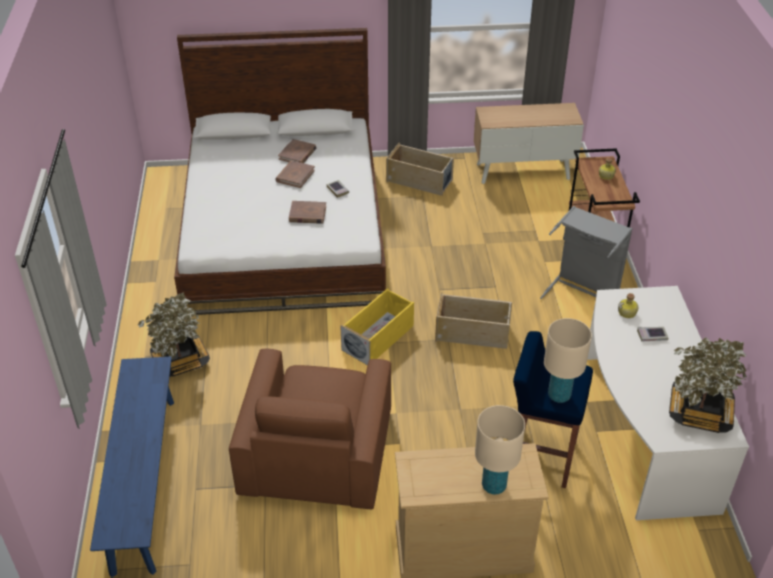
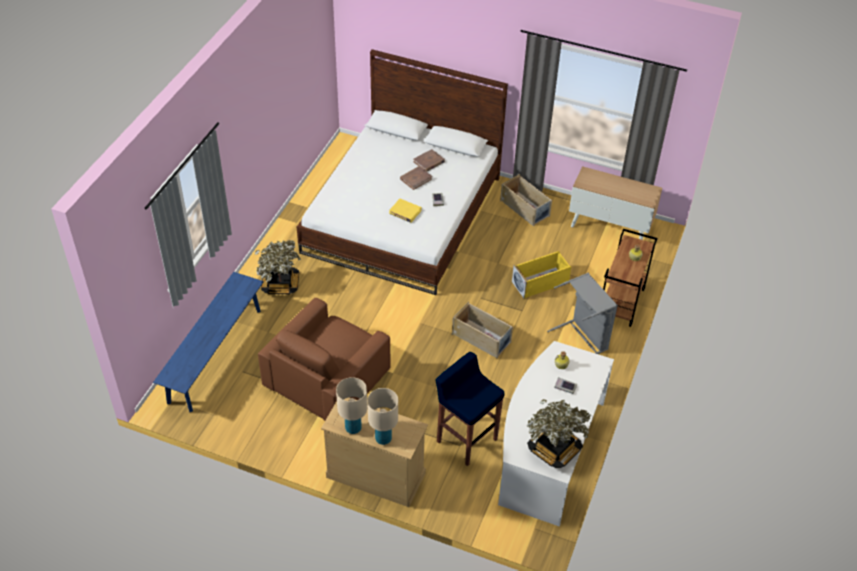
camera: 25 degrees right, 5 degrees up
brown book [289,201,326,224] -> yellow book [389,199,422,223]
yellow storage box [340,288,414,366] -> yellow storage box moved to [512,251,571,299]
beige table lamp [544,318,592,403] -> beige table lamp moved to [336,377,367,434]

